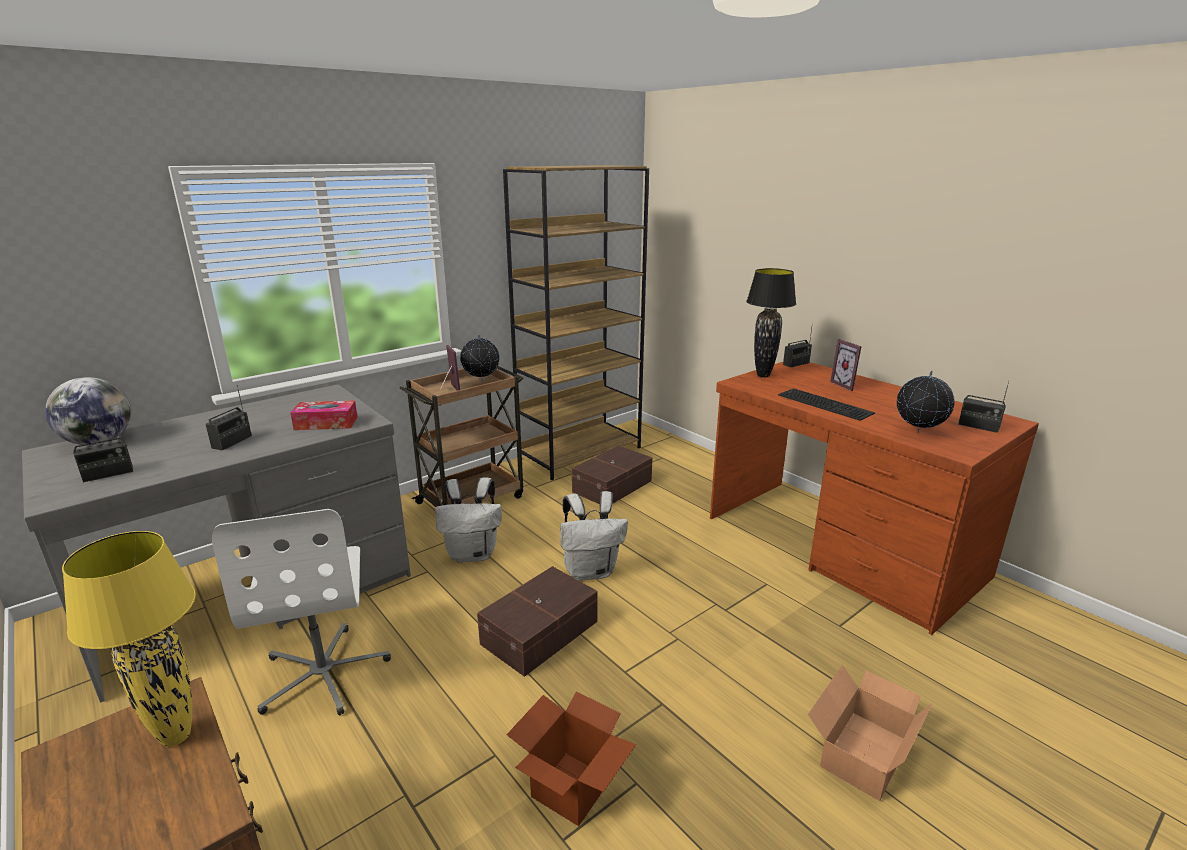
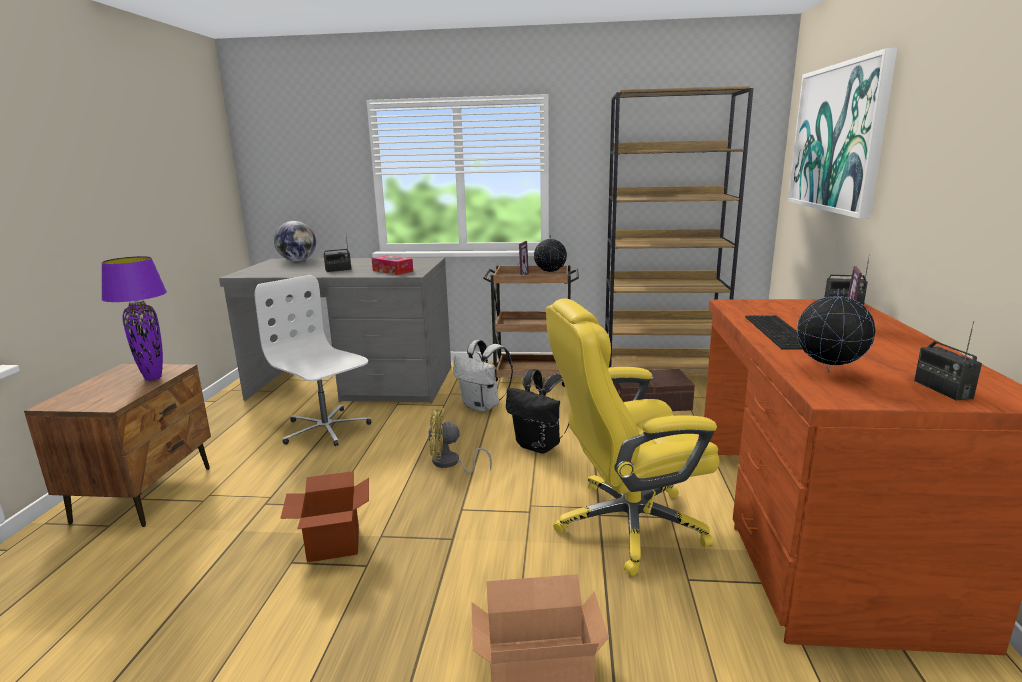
camera: 45 degrees right, 5 degrees down
yellow table lamp [62,531,196,747] -> purple table lamp [101,256,167,381]
radio [73,415,133,483] -> none
white office chair [212,509,391,716] -> white office chair turned 105 degrees clockwise [255,275,371,446]
brown storage box [477,566,598,677] -> yellow fan [428,408,492,474]
white backpack [560,491,628,581] -> black backpack [506,369,569,454]
black table lamp [746,268,796,378] -> none
none -> yellow office chair [546,298,720,576]
none -> picture [787,48,898,219]

